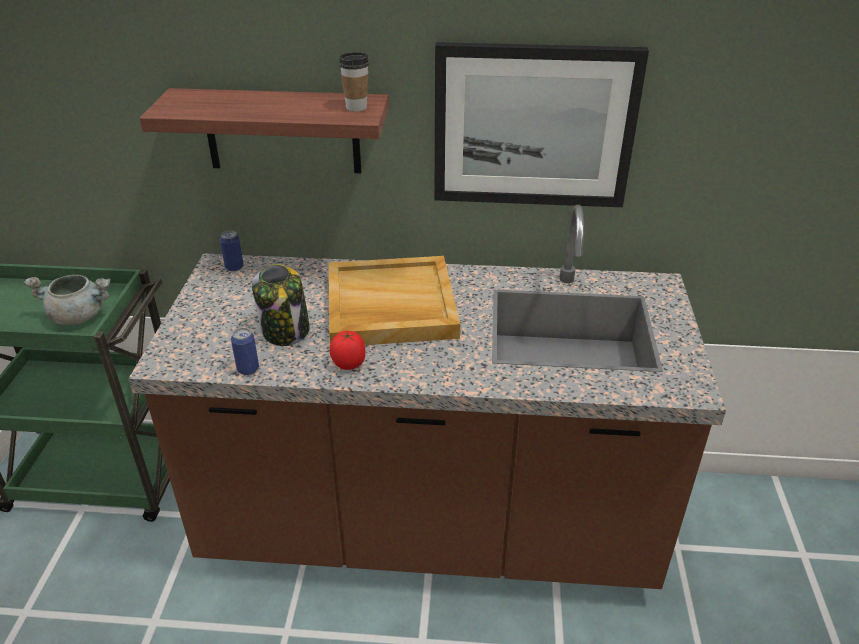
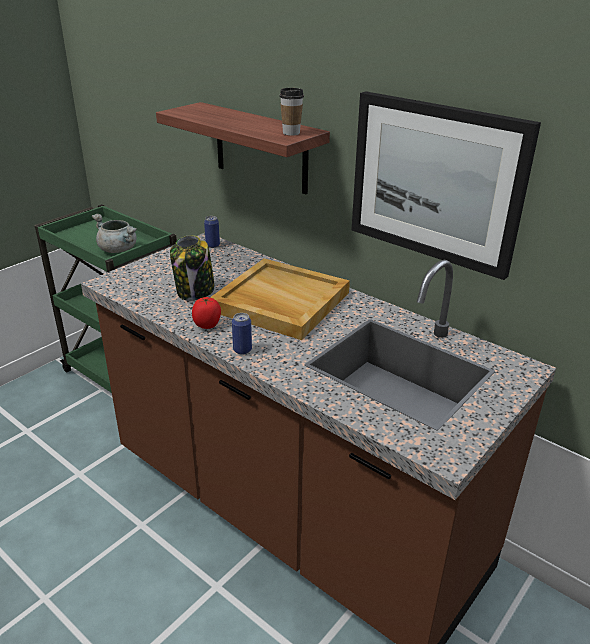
camera: 35 degrees right, 5 degrees down
can [231,327,259,375] -> can moved to [232,313,252,354]

